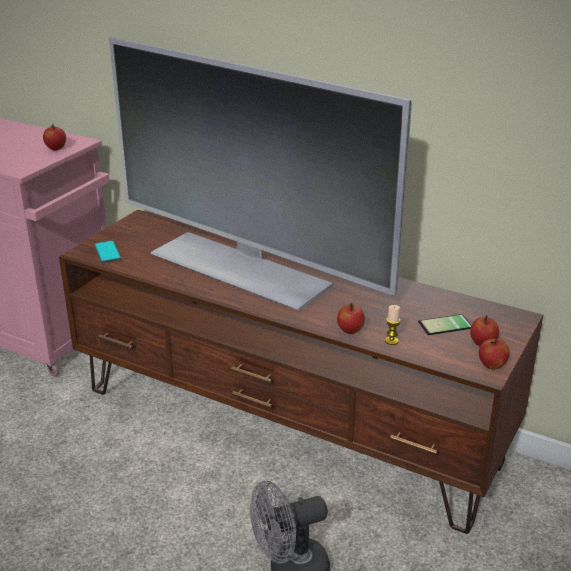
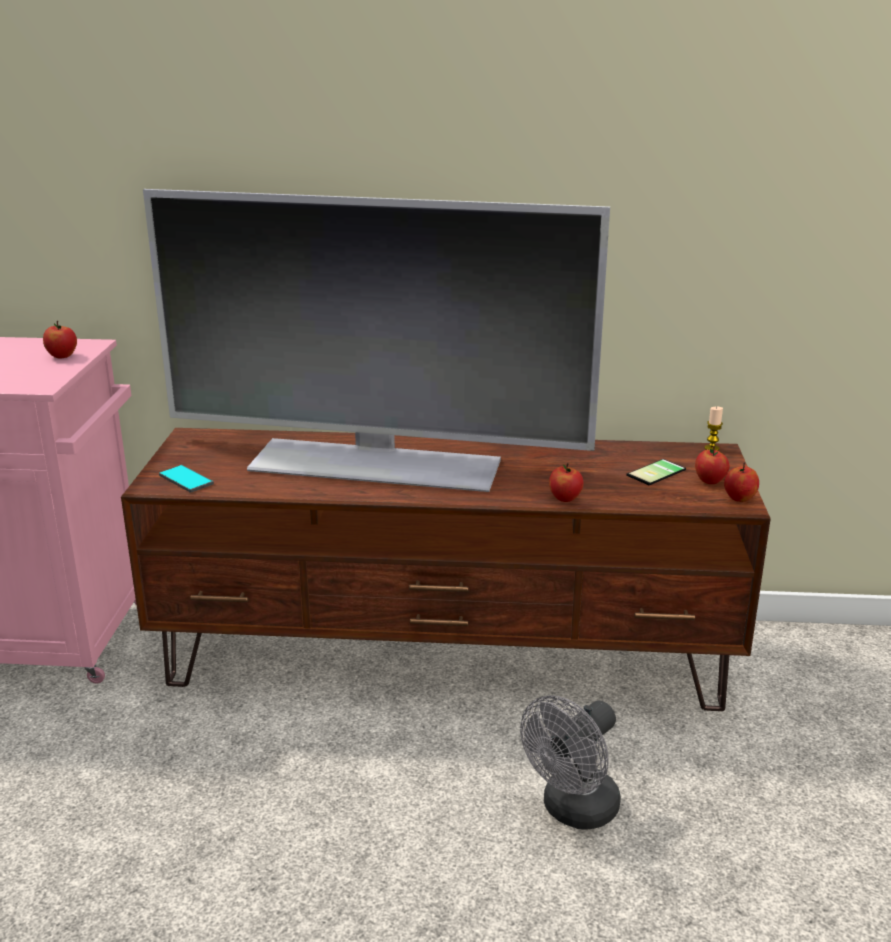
camera: 25 degrees left, 5 degrees down
candle [385,305,400,345] -> candle moved to [705,407,723,451]

